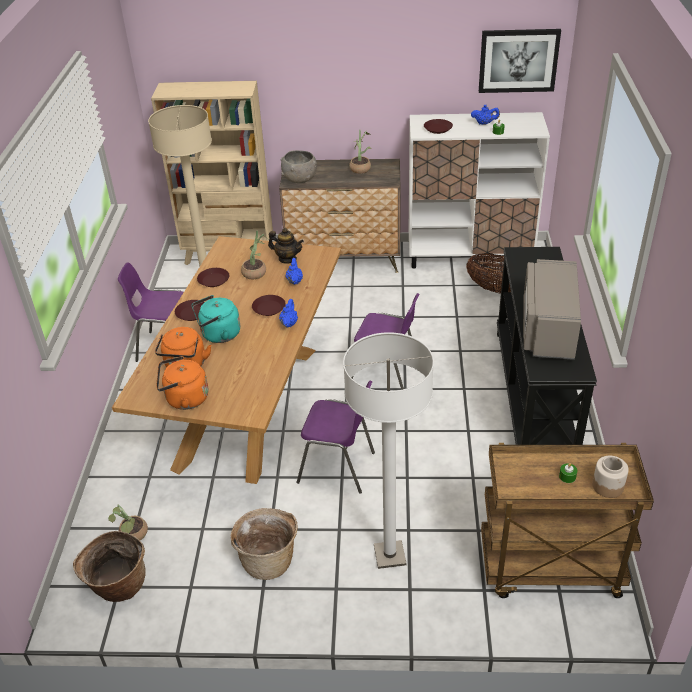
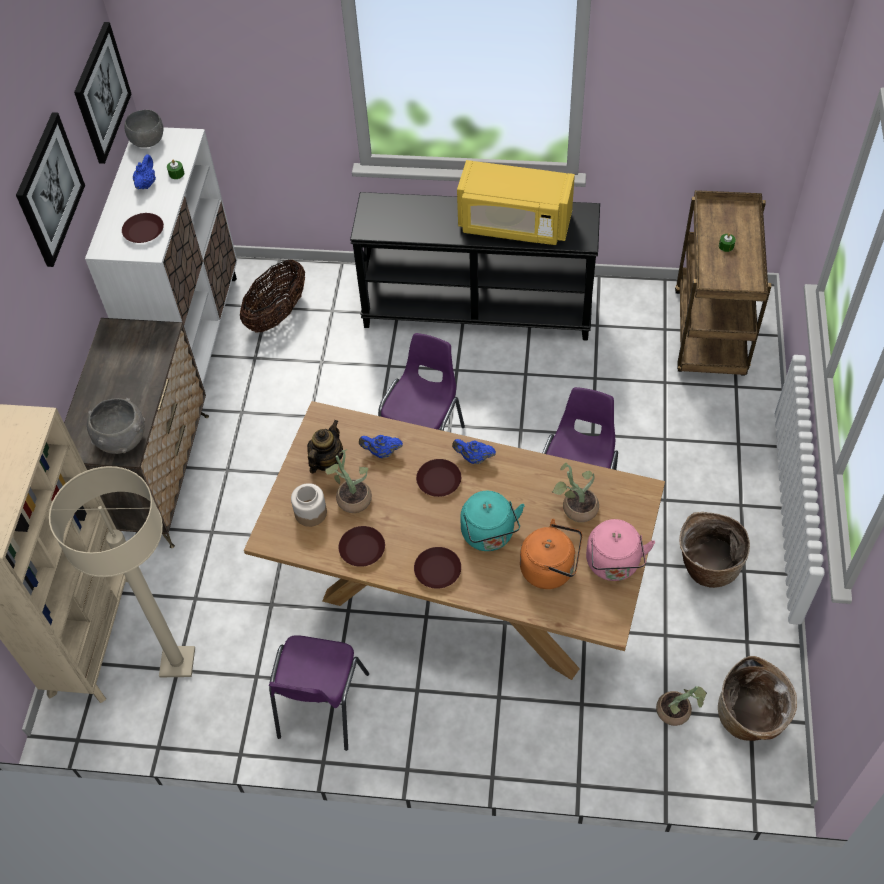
camera: 85 degrees left, 15 degrees up
orange kettle [156,356,208,410] -> pink kettle [586,519,655,581]
white floor lamp [343,332,434,569] -> none
potted plant [349,130,372,174] -> potted plant moved to [552,463,599,522]
grey microwave [523,259,581,360] -> yellow microwave [457,160,575,245]
jar [592,456,629,498] -> jar moved to [291,483,327,527]
none -> picture [16,112,85,267]
none -> grey bowl [124,110,163,148]

